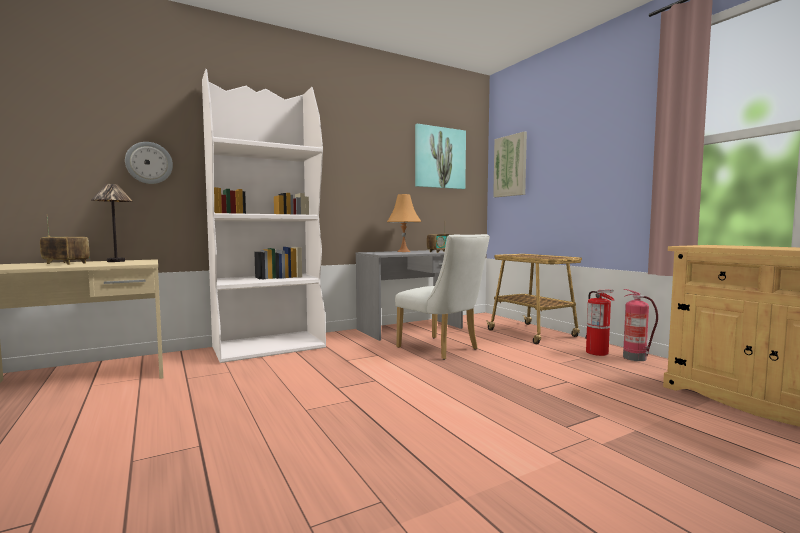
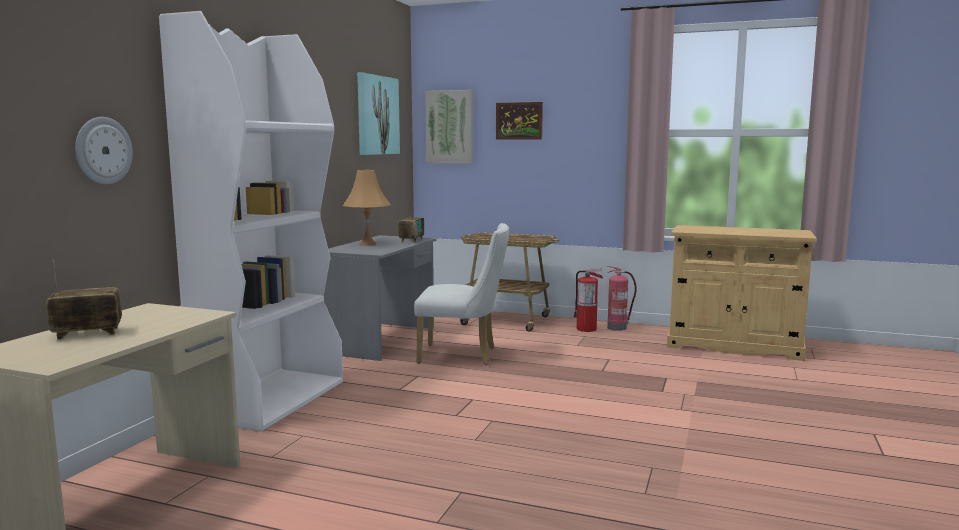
camera: 40 degrees left, 5 degrees up
table lamp [91,184,133,262] -> none
none -> picture [496,102,543,140]

